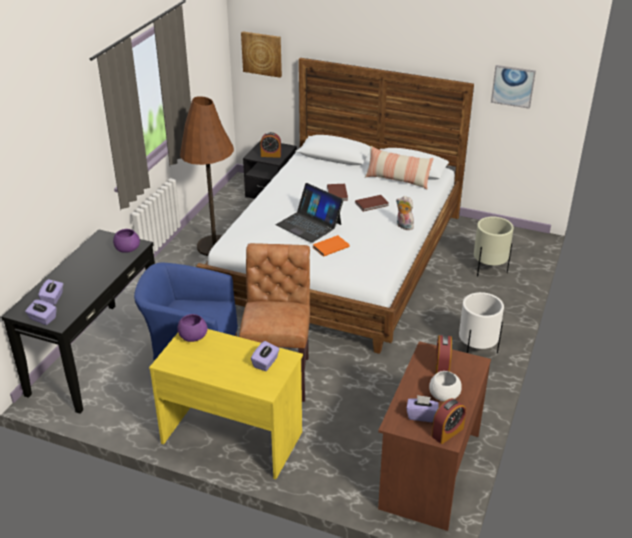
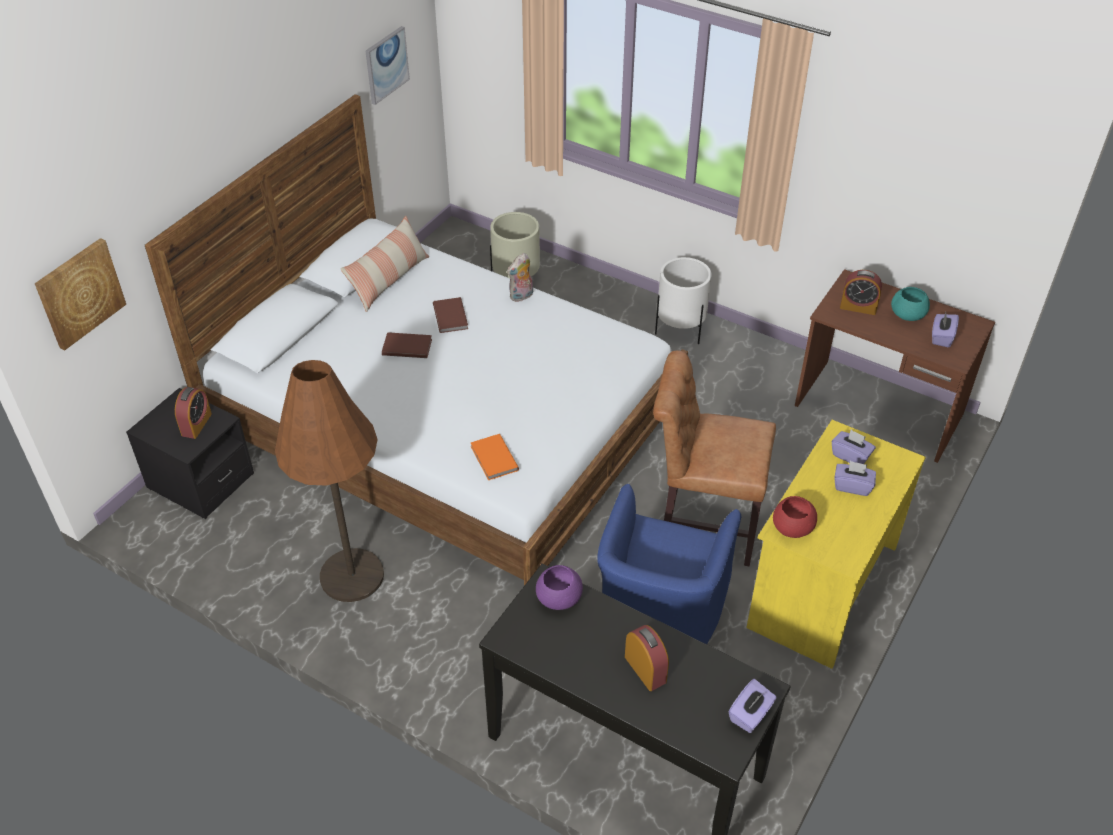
camera: 80 degrees left, 10 degrees up
purple tissue box [38,279,63,305] -> purple tissue box moved to [834,461,876,496]
purple bowl [177,314,208,342] -> red bowl [773,496,817,538]
laptop [276,183,344,243] -> none
orange book [313,235,349,257] -> orange book moved to [471,434,519,480]
white bowl [429,371,462,402] -> turquoise bowl [891,287,930,321]
alarm clock [432,398,466,444] -> alarm clock moved to [625,625,669,691]

